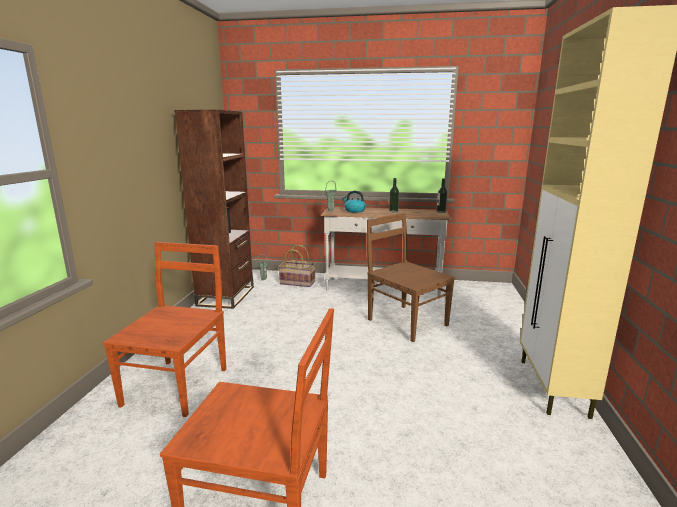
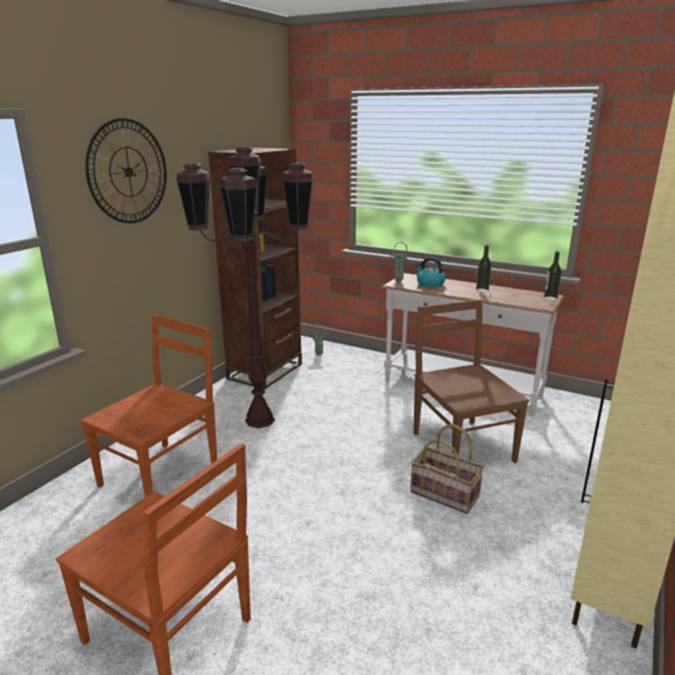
camera: 20 degrees right, 5 degrees up
basket [278,245,316,287] -> basket moved to [410,424,484,514]
none -> wall clock [85,118,167,223]
none -> brown floor lamp [176,147,313,428]

